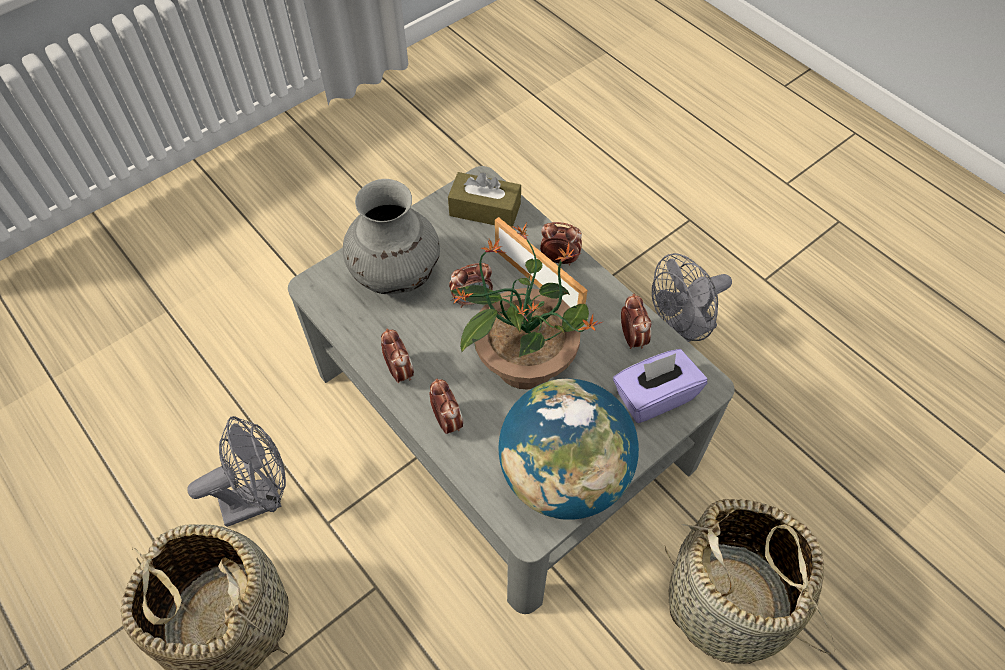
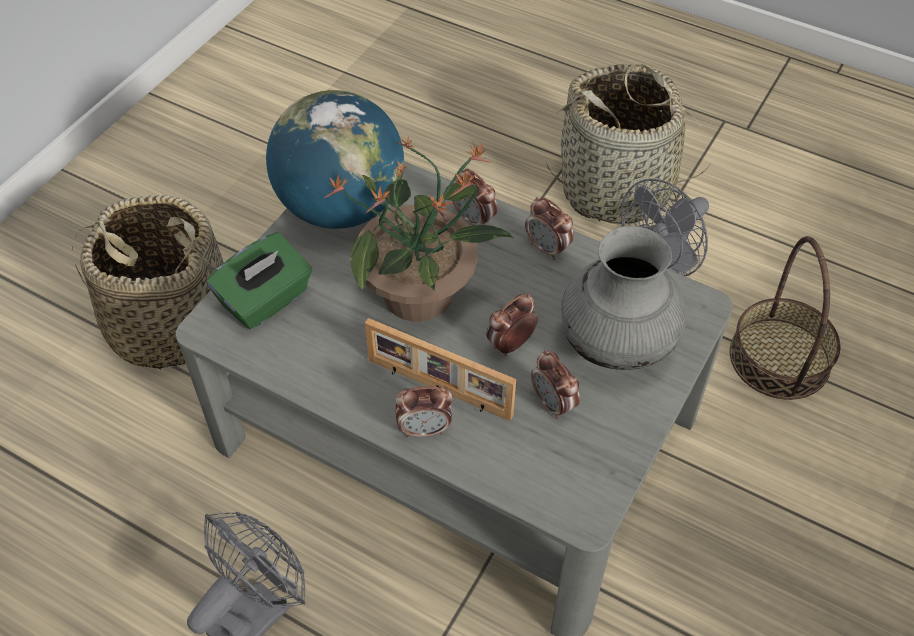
camera: 160 degrees right, 5 degrees down
brown tissue box [448,172,521,228] -> none
purple tissue box [613,349,707,423] -> green tissue box [206,232,312,329]
alarm clock [621,294,651,349] -> alarm clock moved to [531,350,580,419]
none -> basket [730,236,840,400]

